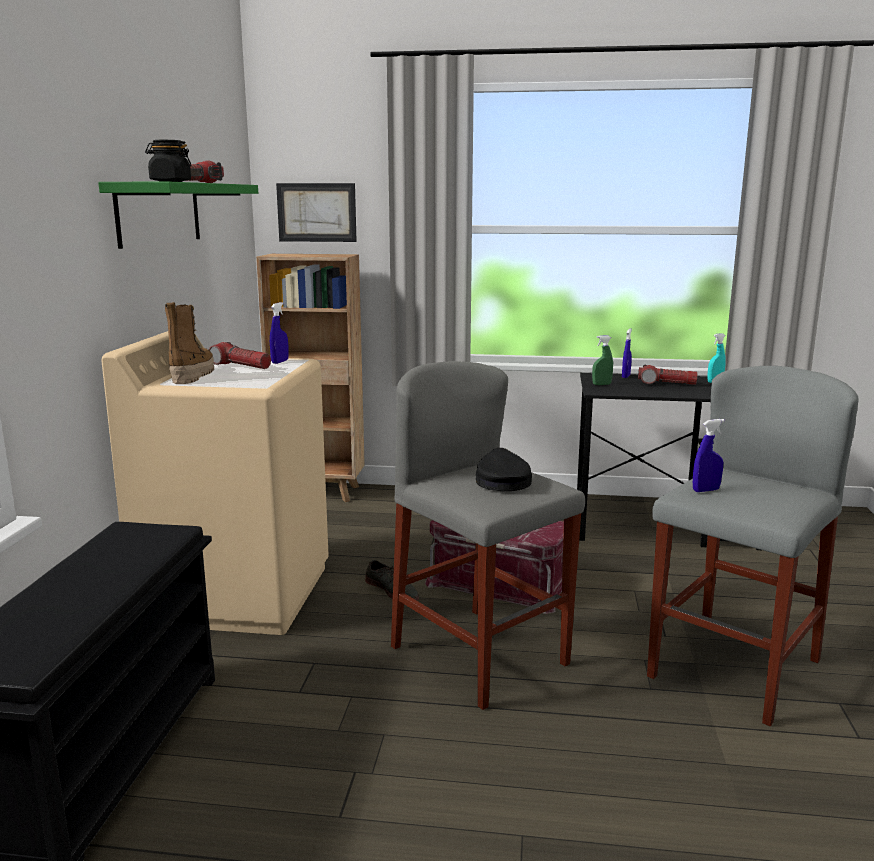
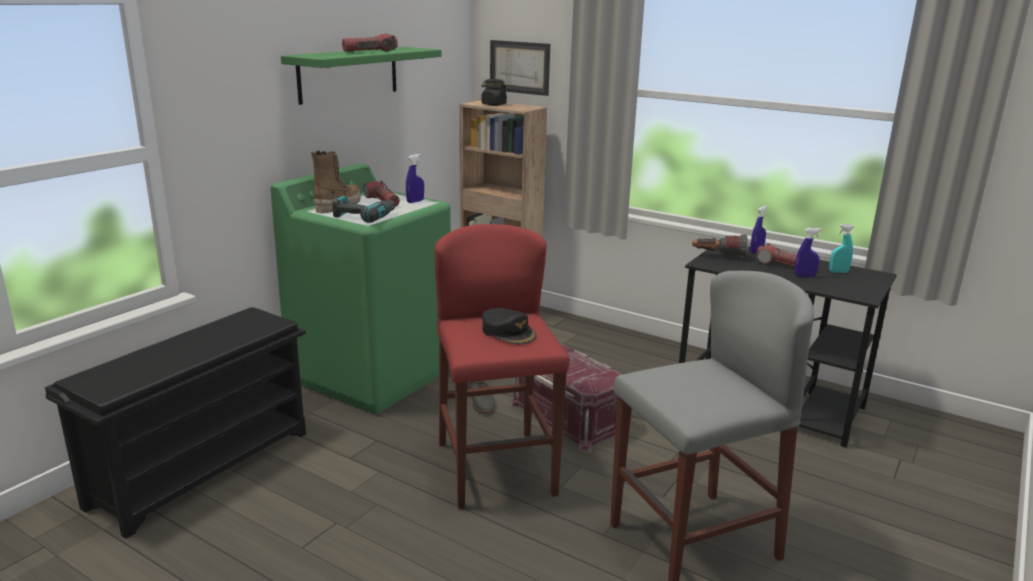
camera: 25 degrees right, 5 degrees up
beige washing machine [101,331,329,635] -> green washing machine [270,163,451,414]
black jar [145,140,192,182] -> black jar moved to [481,79,507,106]
grey stool [391,361,585,710] -> red stool [435,224,570,509]
black cap [476,448,532,491] -> black cap turned 120 degrees clockwise [482,308,537,344]
green spray bottle [592,335,613,385] -> flashlight [692,234,748,259]
blue spray bottle [693,419,724,492] -> blue spray bottle moved to [795,228,822,278]
none -> power drill [332,196,396,223]

